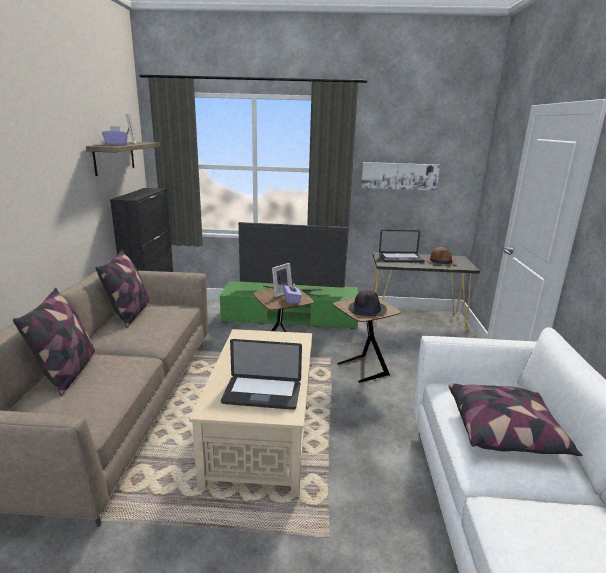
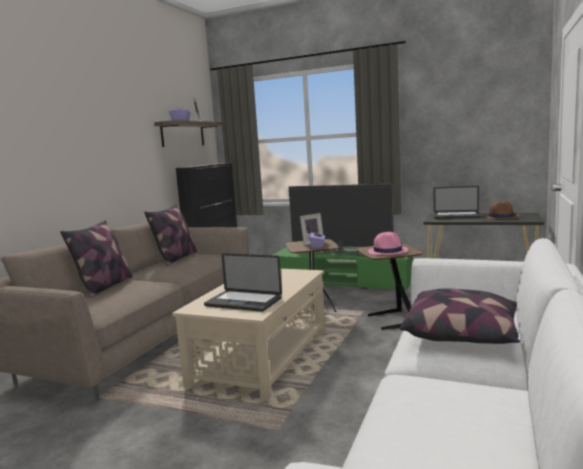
camera: 20 degrees right, 10 degrees down
black hat [349,290,387,316] -> pink hat [368,232,408,255]
picture [361,162,440,191] -> none

